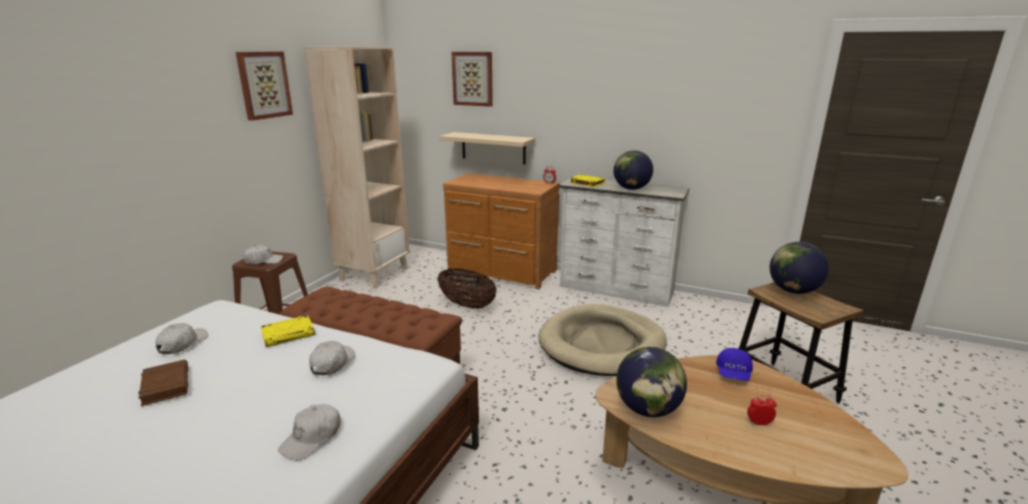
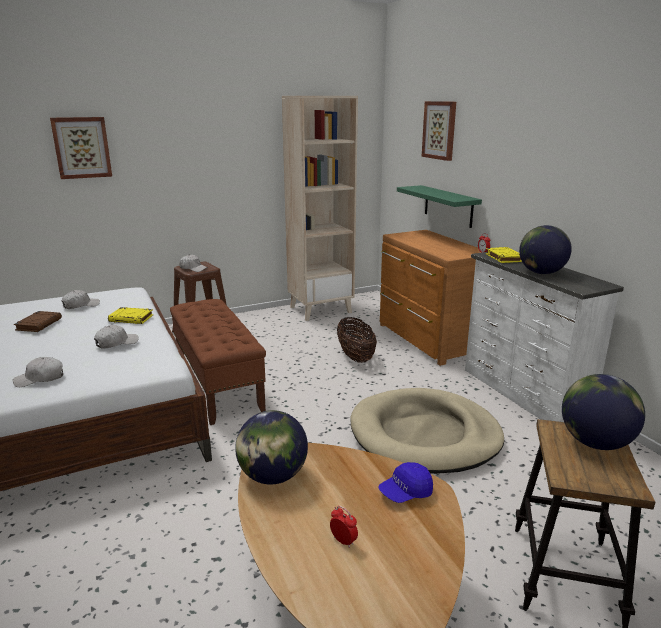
camera: 40 degrees right, 0 degrees up
picture [236,52,293,121] -> picture moved to [50,117,112,179]
beige shelf [439,132,535,164] -> green shelf [397,185,482,228]

